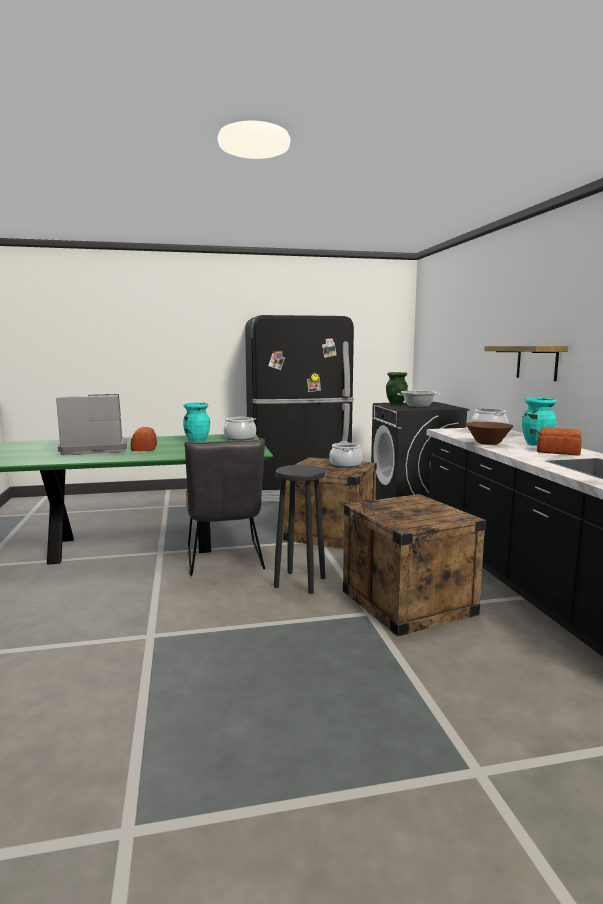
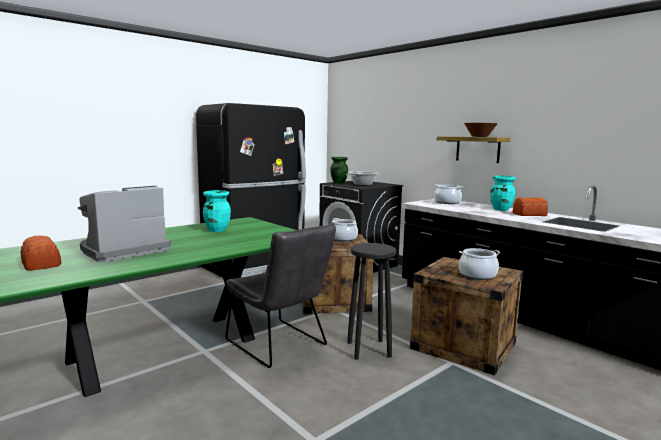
camera: 30 degrees left, 0 degrees up
bread [131,427,157,451] -> bread moved to [21,235,61,271]
cooking pot [223,417,256,441] -> cooking pot moved to [459,248,500,280]
brown bowl [466,422,513,445] -> brown bowl moved to [464,123,498,137]

